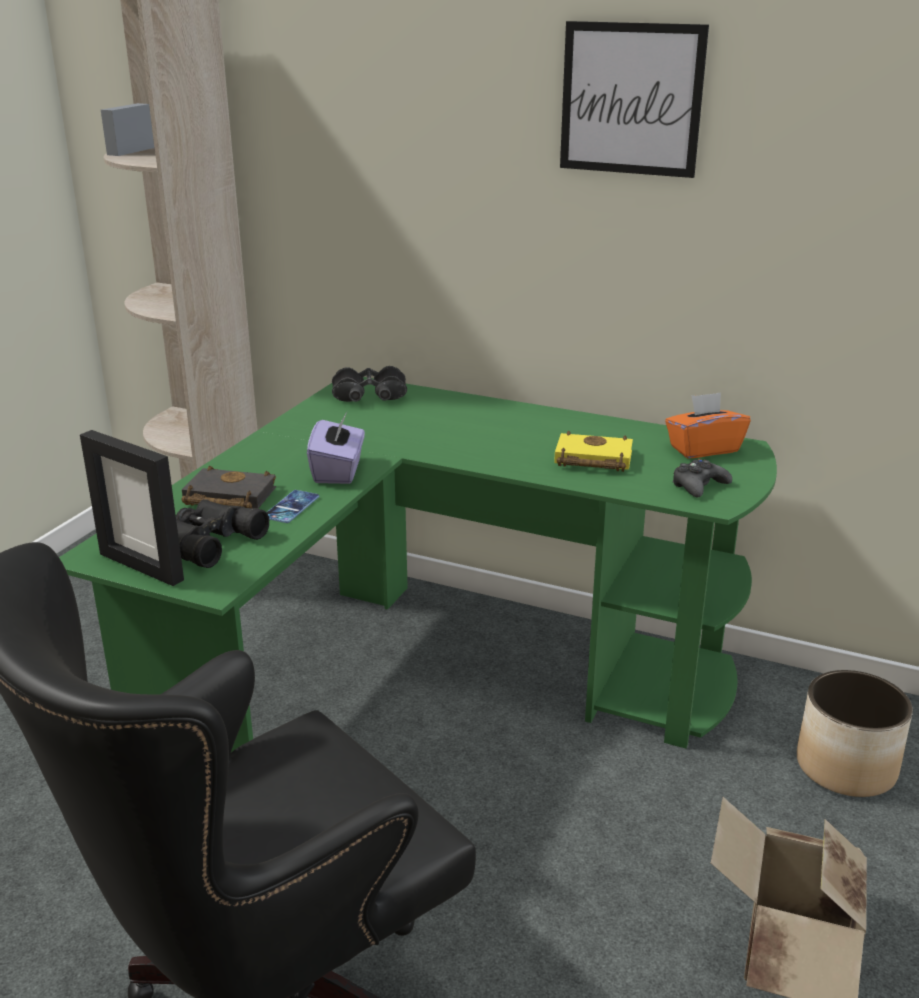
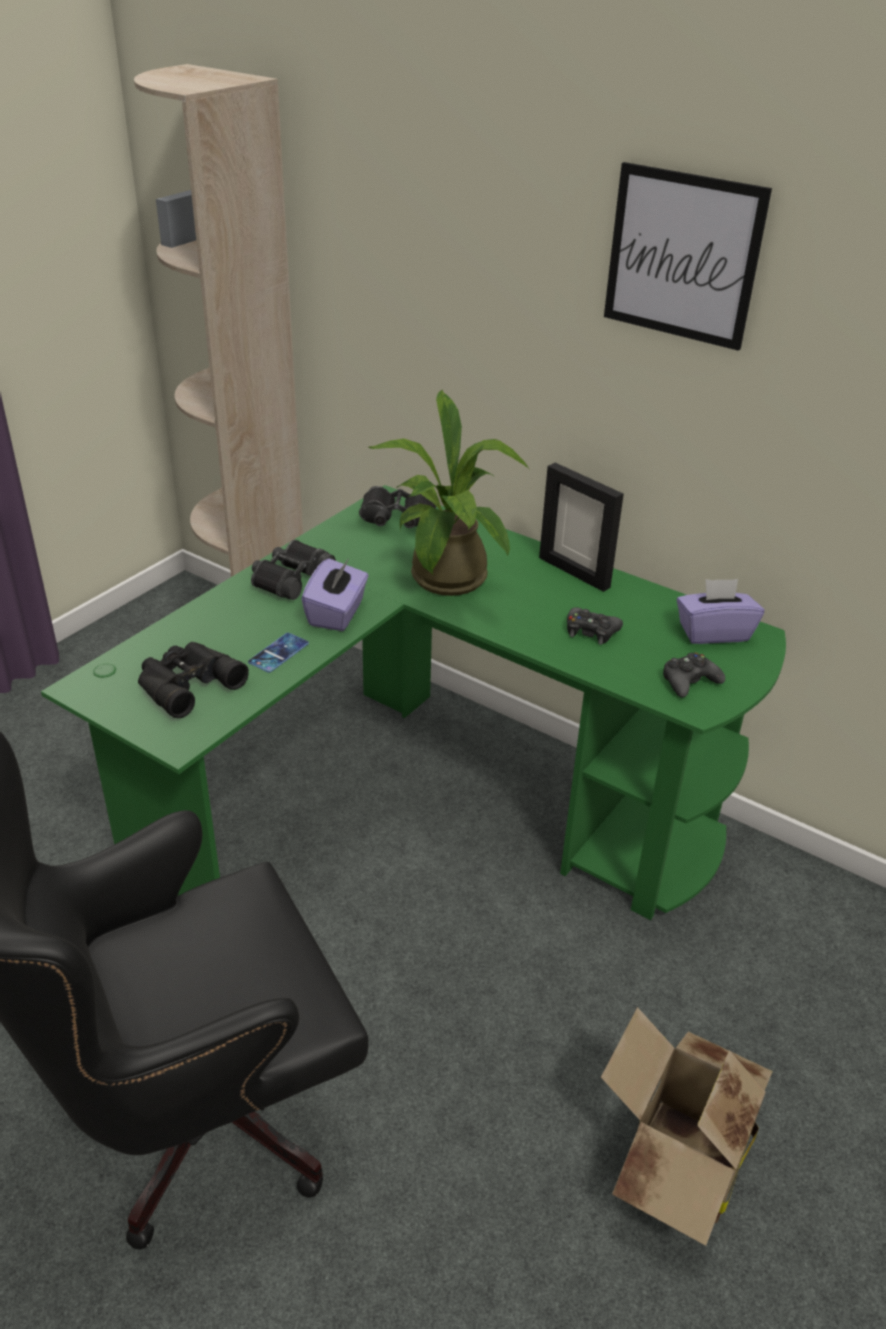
camera: 10 degrees right, 10 degrees up
picture frame [80,430,184,586] -> picture frame moved to [539,463,624,592]
black book [181,465,276,509] -> none
yellow book [554,431,633,472] -> black game controller [567,607,623,645]
orange tissue box [665,392,751,459] -> purple tissue box [677,579,764,644]
planter [797,670,913,797] -> none
none -> black binoculars [251,540,336,600]
none -> potted plant [369,390,529,596]

